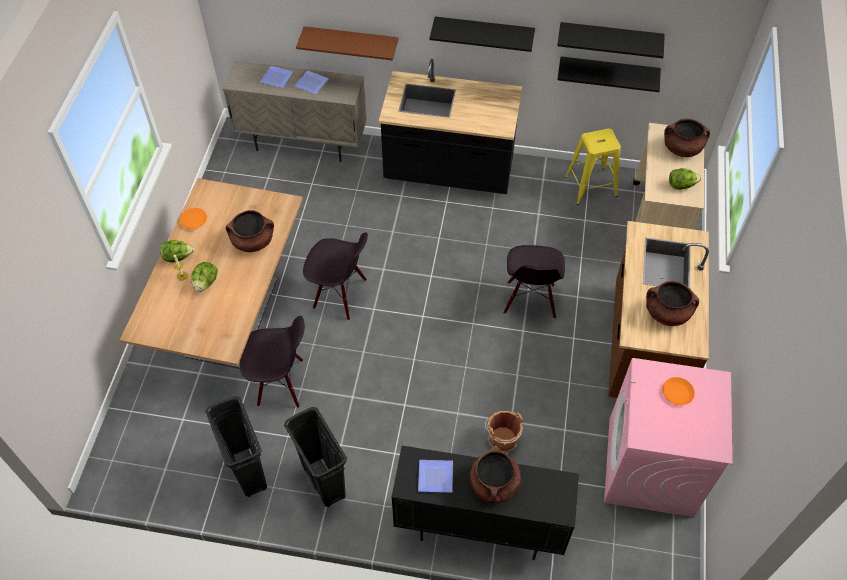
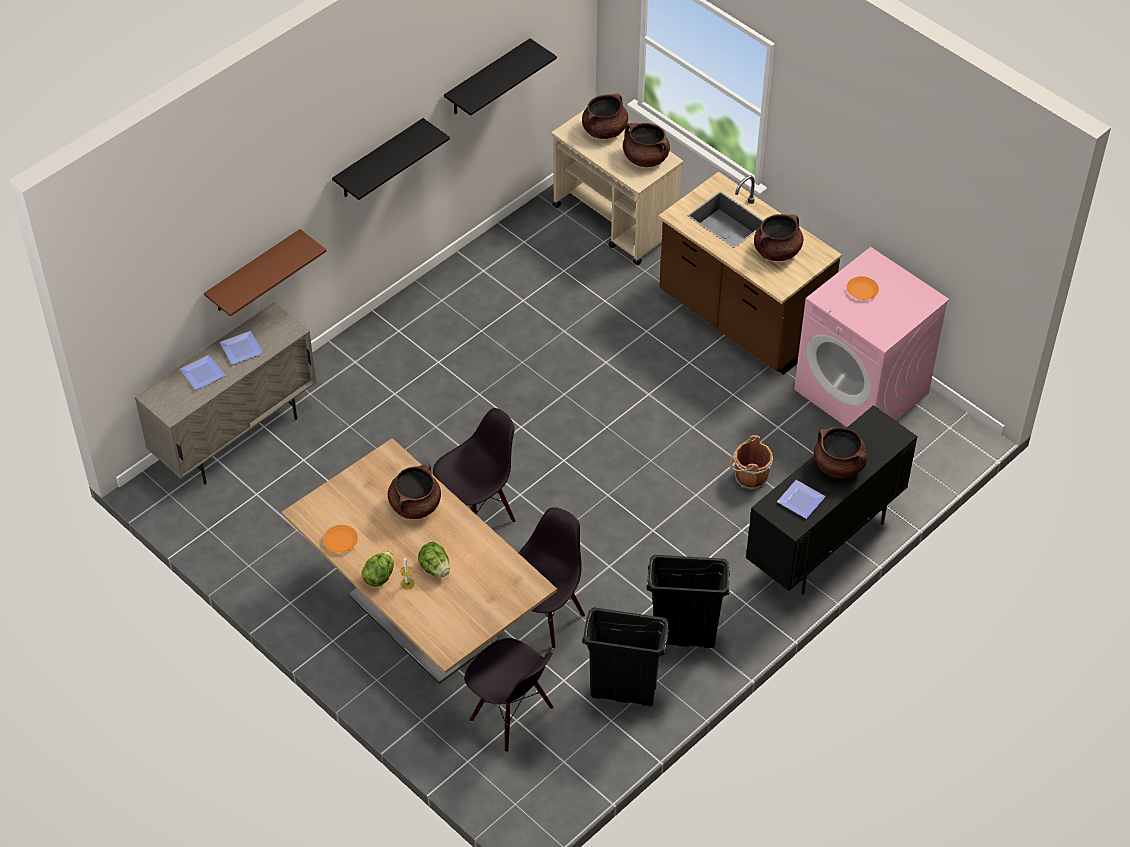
camera: 55 degrees left, 5 degrees down
black counter [379,59,522,194] -> none
black chair [503,245,565,319] -> black chair moved to [465,638,554,752]
black shelf [557,56,661,92] -> none
yellow stool [564,128,621,205] -> none
lettuce [669,168,701,190] -> brown cooking pot [623,123,670,167]

